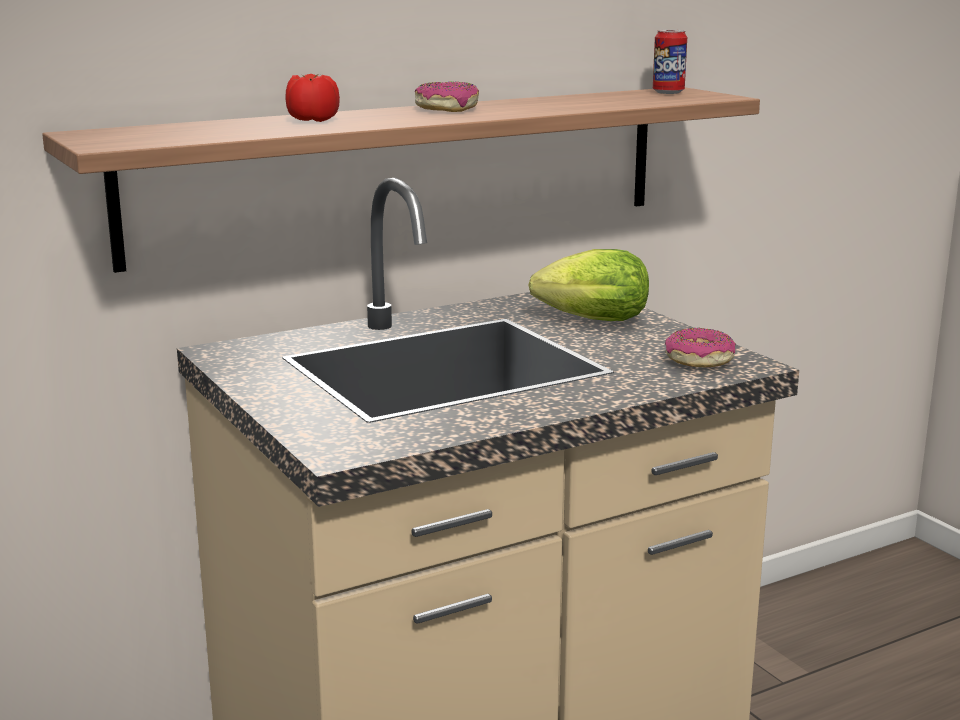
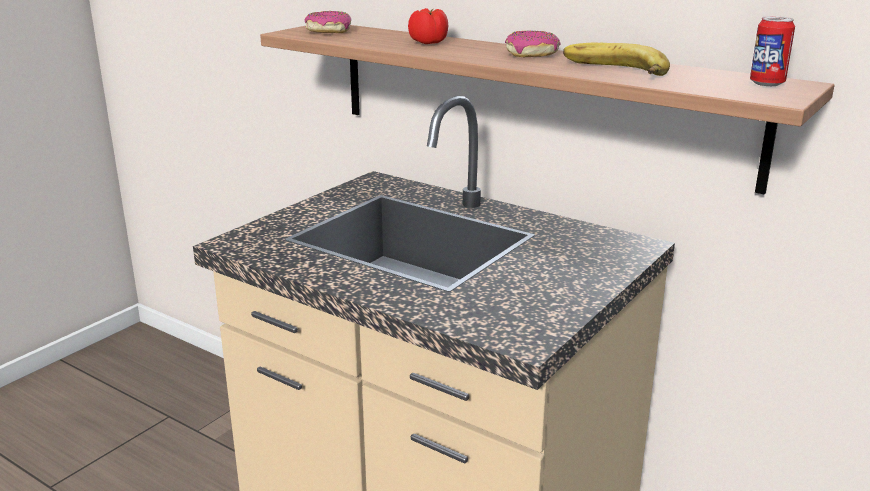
camera: 65 degrees right, 5 degrees up
lettuce [528,249,649,321] -> none
donut [665,328,736,368] -> donut moved to [305,11,351,33]
none -> banana [563,43,670,76]

